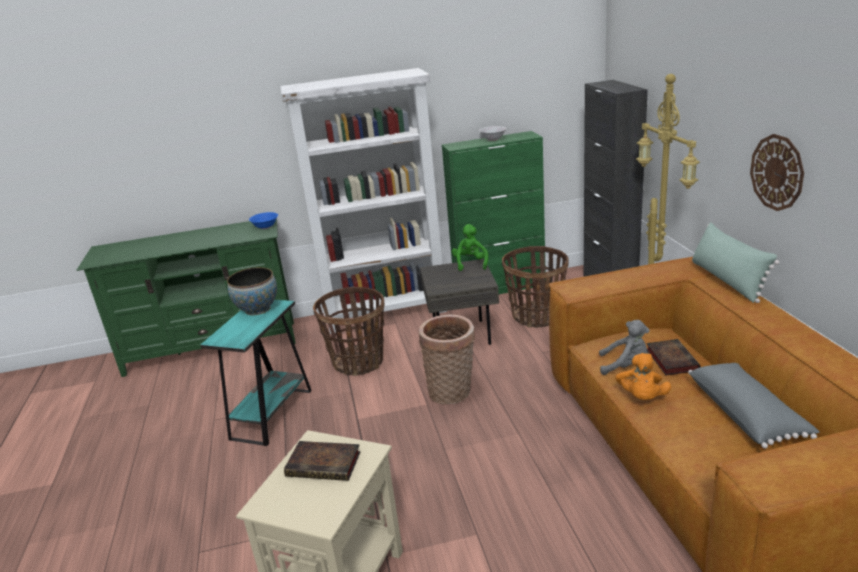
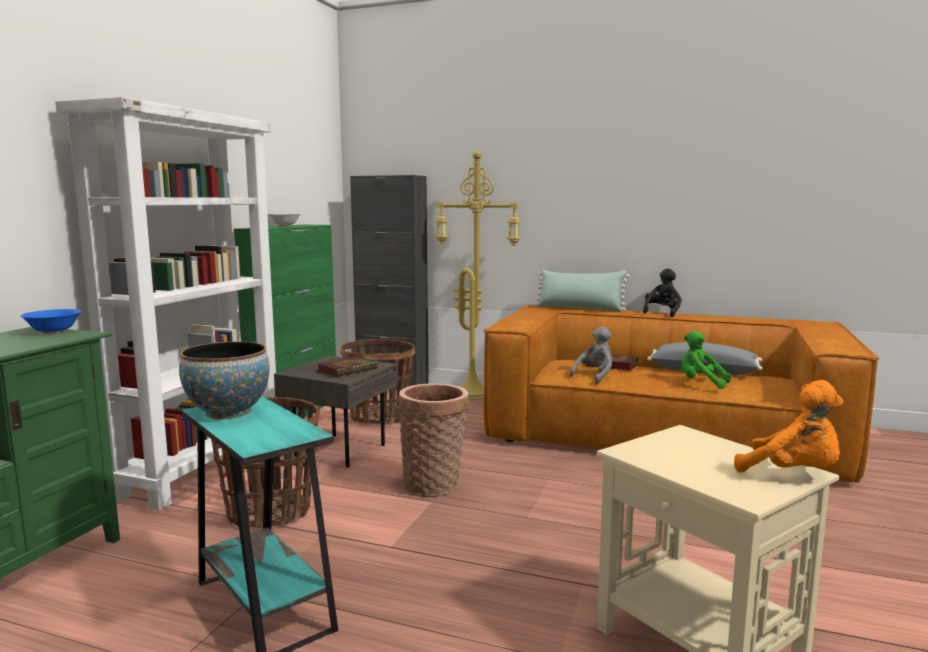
camera: 60 degrees left, 15 degrees down
book [284,441,361,481] -> book moved to [317,356,378,377]
green plush toy [452,224,488,271] -> green plush toy moved to [681,331,731,389]
orange plush toy [615,353,671,400] -> orange plush toy moved to [734,380,843,473]
wall clock [750,134,804,211] -> none
none -> black plush toy [643,269,682,317]

